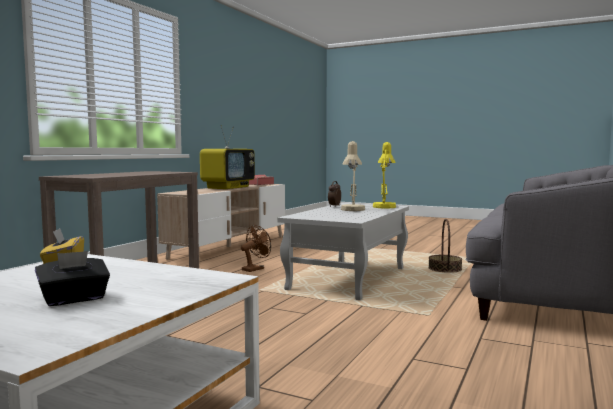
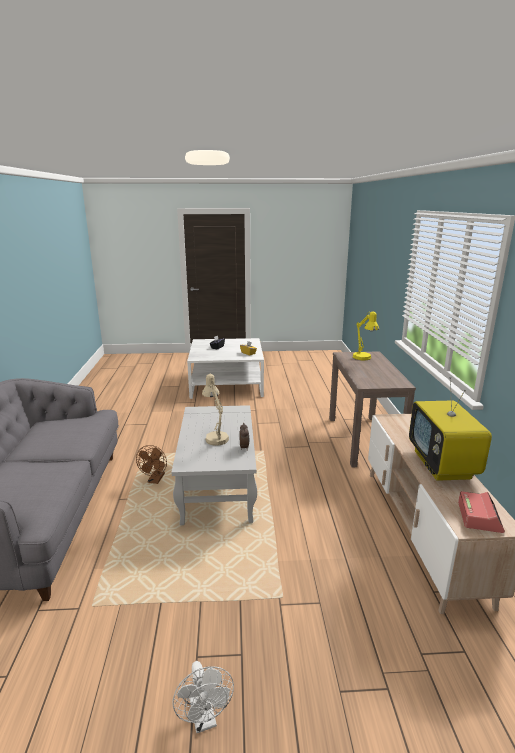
camera: 150 degrees right, 15 degrees up
brown fan [241,225,271,272] -> brown fan moved to [136,445,167,484]
yellow table lamp [373,142,396,209] -> yellow table lamp moved to [353,311,379,360]
basket [428,219,462,273] -> none
none -> white fan [173,661,234,733]

